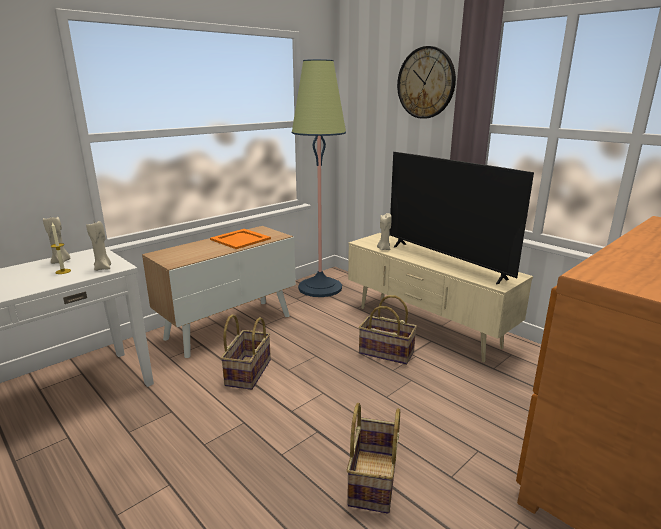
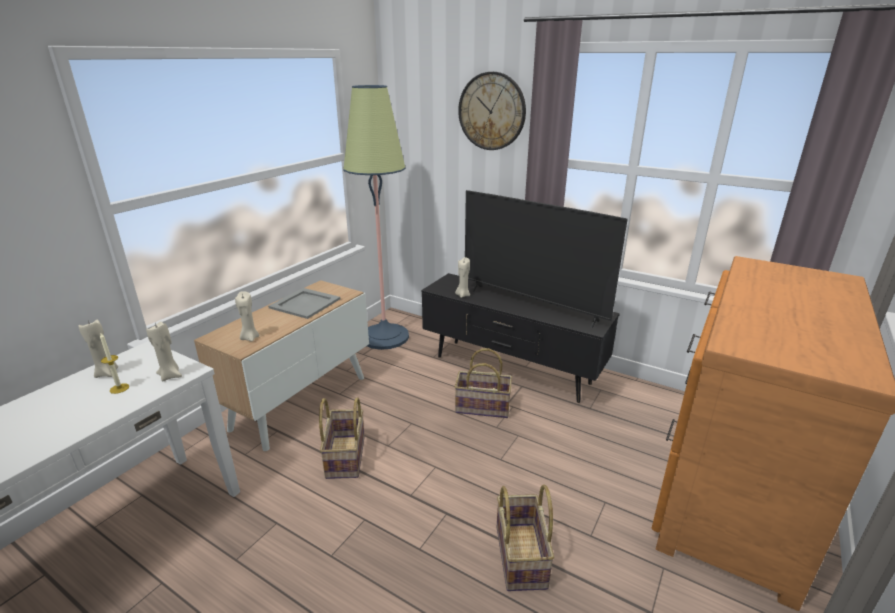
camera: 15 degrees left, 5 degrees up
orange tray [210,229,271,249] -> grey tray [268,288,340,319]
beige tv stand [348,233,533,362] -> black tv stand [421,273,619,403]
none -> beige candle [235,291,260,342]

